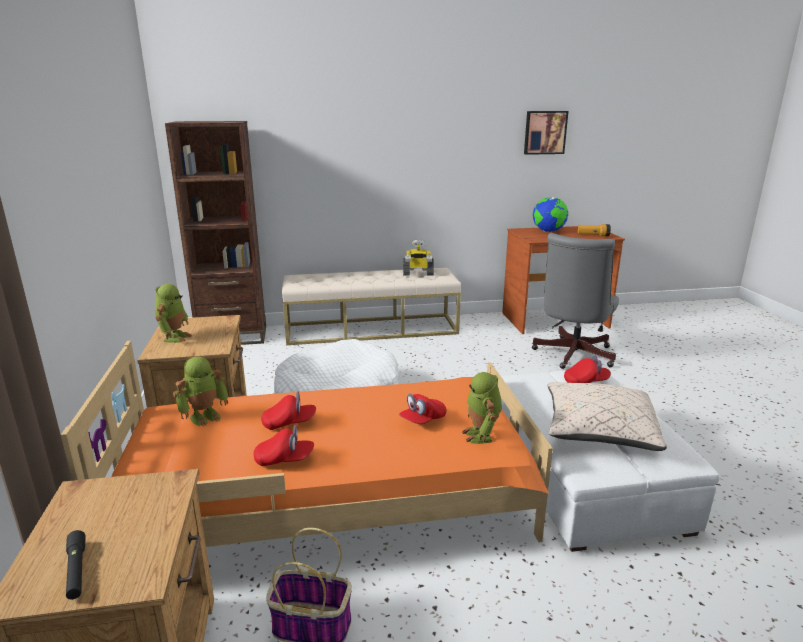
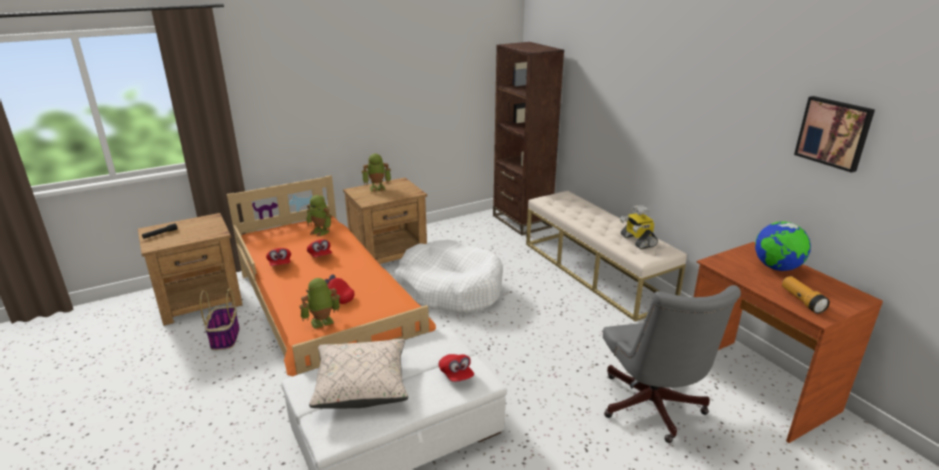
camera: 70 degrees right, 5 degrees up
grey office chair [532,233,619,369] -> grey office chair turned 105 degrees counterclockwise [603,285,741,443]

